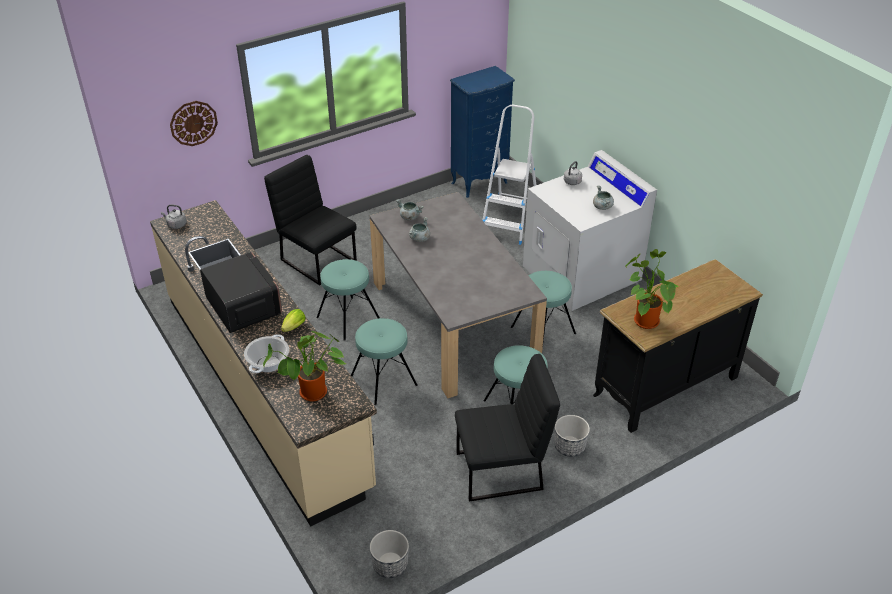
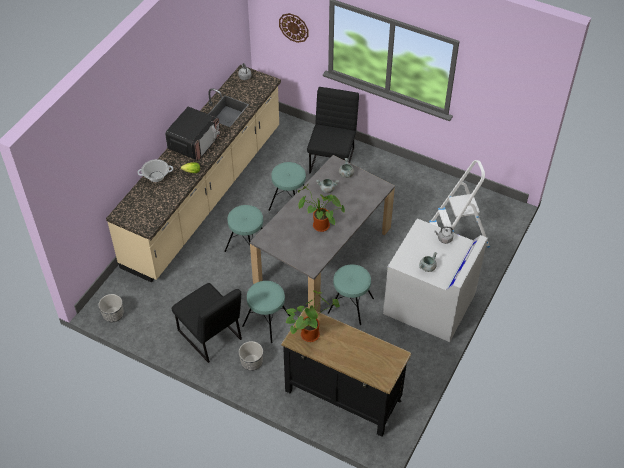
camera: 60 degrees right, 10 degrees up
potted plant [263,331,346,401] -> potted plant moved to [298,184,345,232]
blue dresser [450,66,515,198] -> none

